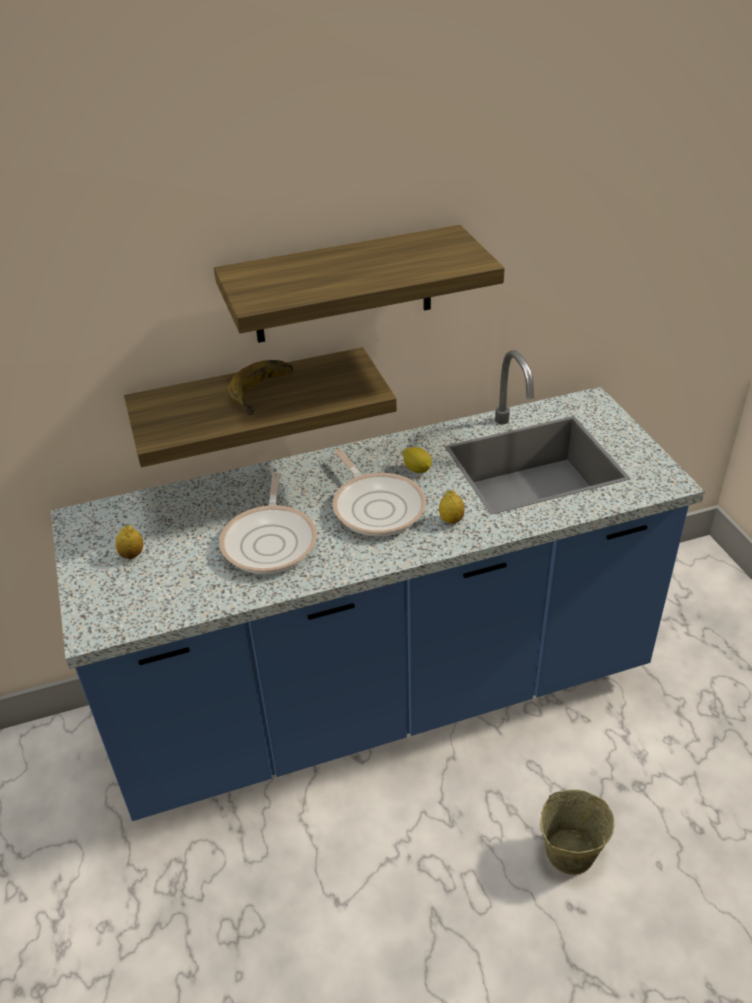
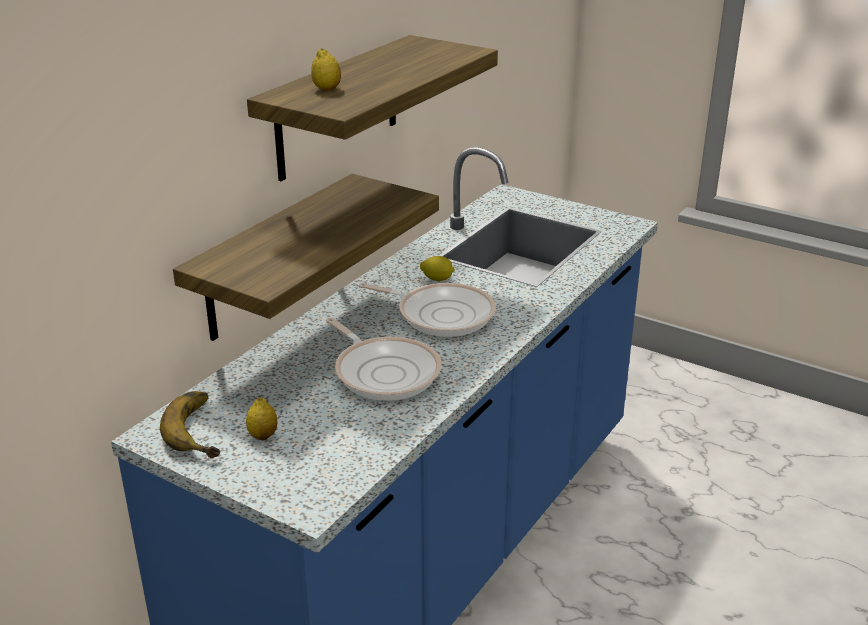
camera: 40 degrees left, 10 degrees down
banana [227,360,293,415] -> banana moved to [160,391,220,458]
lemon [439,490,464,524] -> lemon moved to [311,49,341,91]
beige bucket [540,789,614,875] -> none

